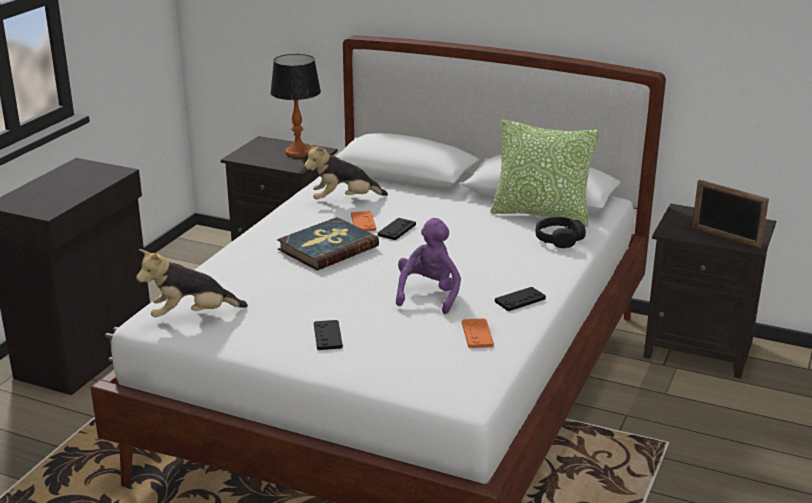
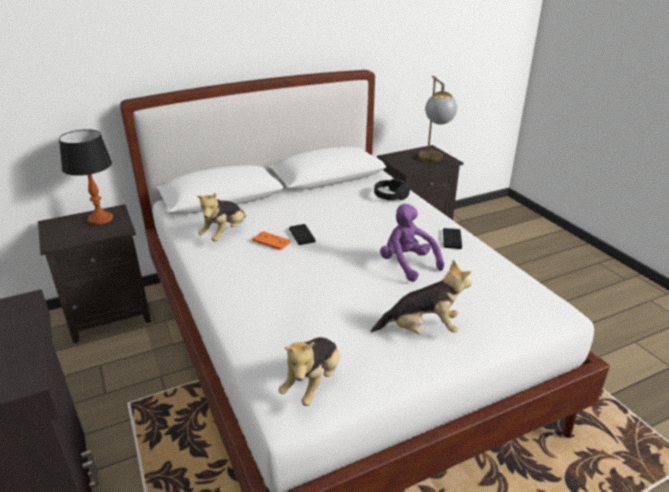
camera: 50 degrees left, 5 degrees up
book [277,217,379,271] -> none
black game controller [314,320,343,350] -> plush toy [371,260,472,334]
orange game controller [462,318,494,348] -> none
pillow [490,120,600,227] -> none
picture frame [692,180,769,248] -> table lamp [418,76,457,163]

